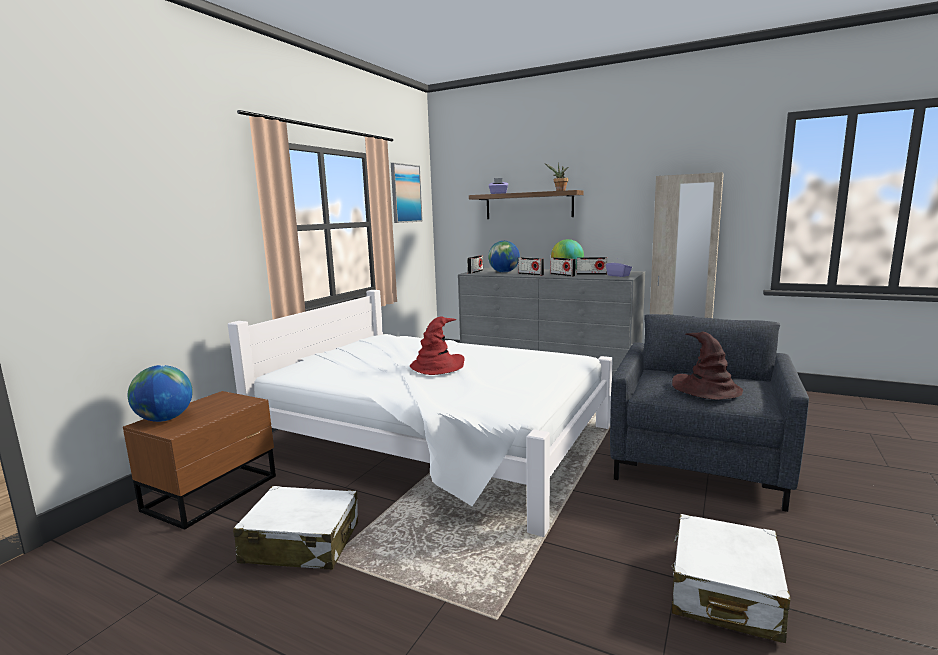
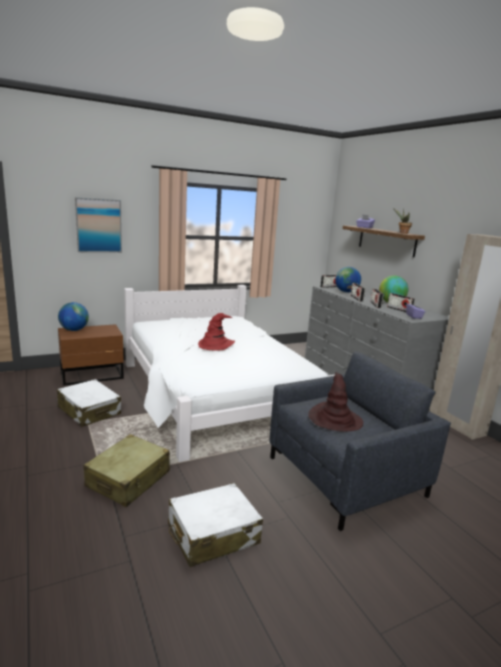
camera: 35 degrees right, 5 degrees up
picture [391,163,423,223] -> picture moved to [75,197,122,253]
none -> beige suitcase [83,434,170,507]

